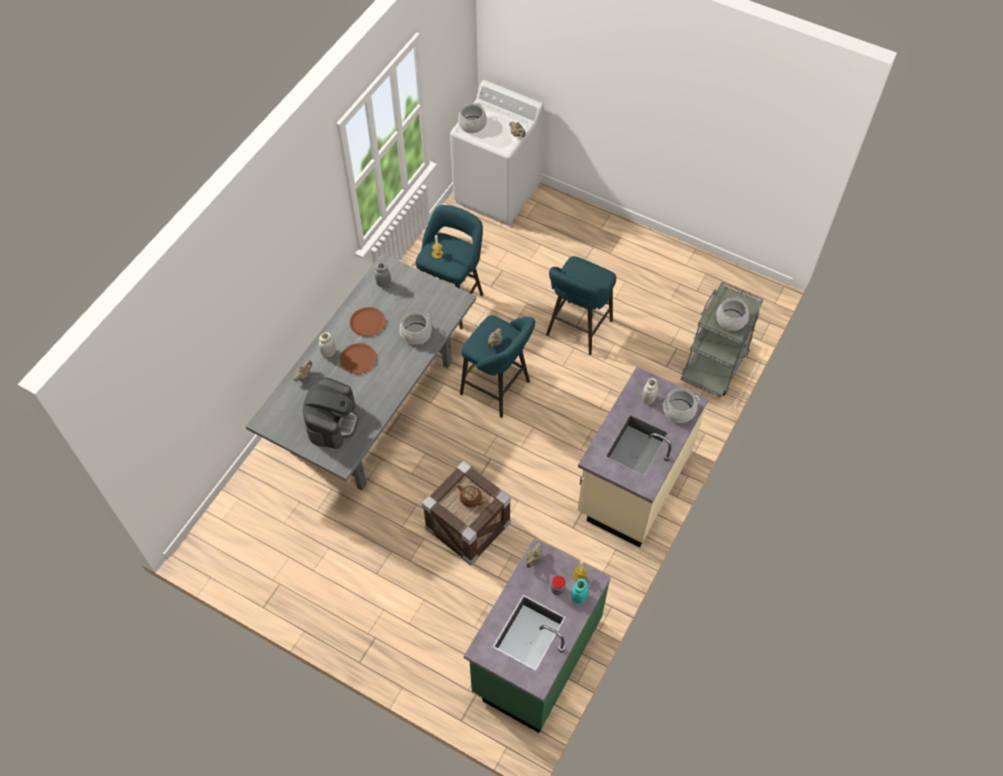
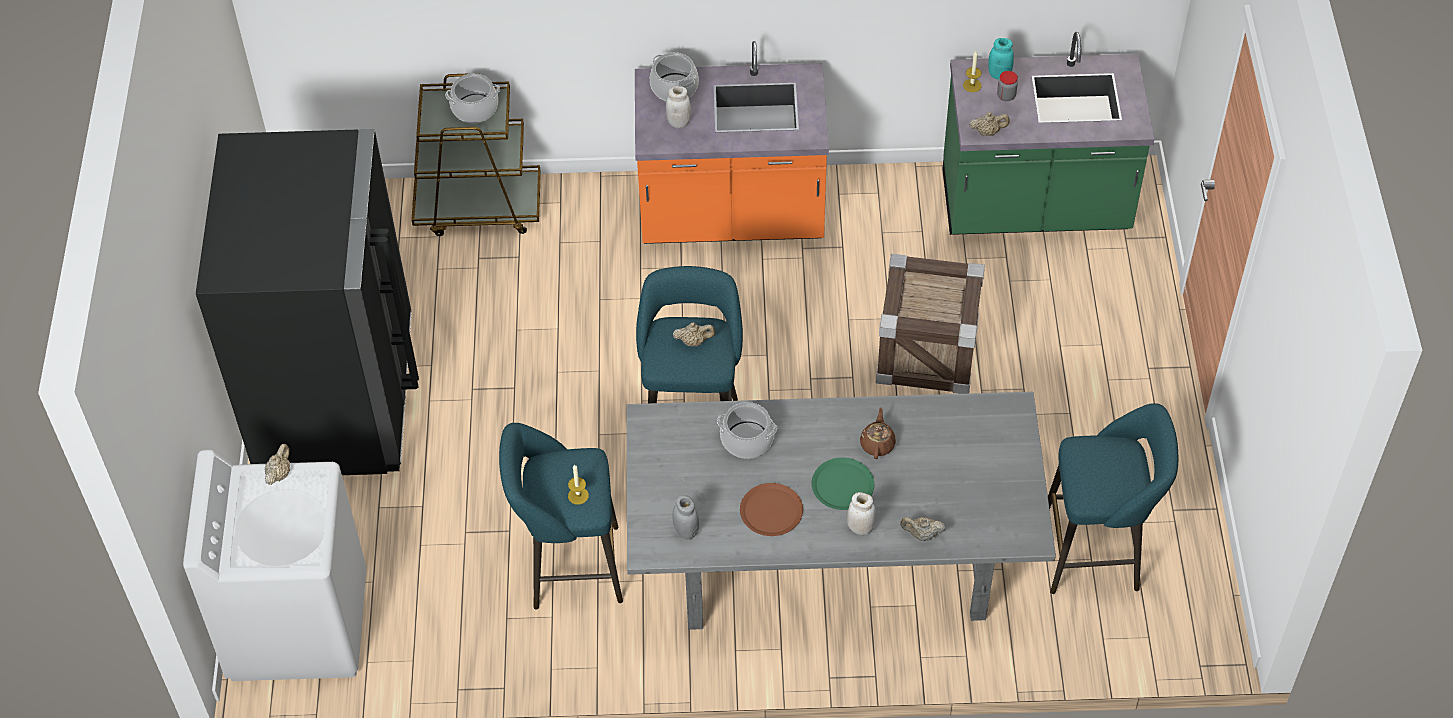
camera: 120 degrees left, 5 degrees down
coffee machine [303,377,358,449] -> none
brown plate [340,343,377,374] -> green plate [812,458,874,510]
brown teapot [457,485,485,507] -> brown teapot moved to [860,407,896,459]
cooking pot [458,103,487,133] -> none
turquoise stool [546,256,616,355] -> turquoise stool moved to [1048,403,1178,594]
beige counter [578,367,708,547] -> orange counter [635,41,829,244]
grey cart [681,282,763,398] -> brown cart [411,73,541,236]
none -> black fridge [196,129,419,475]

